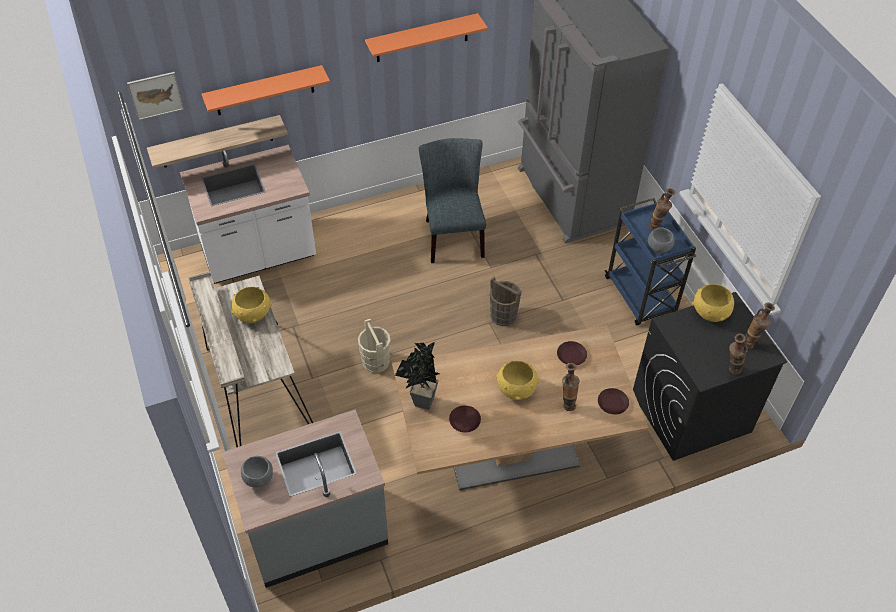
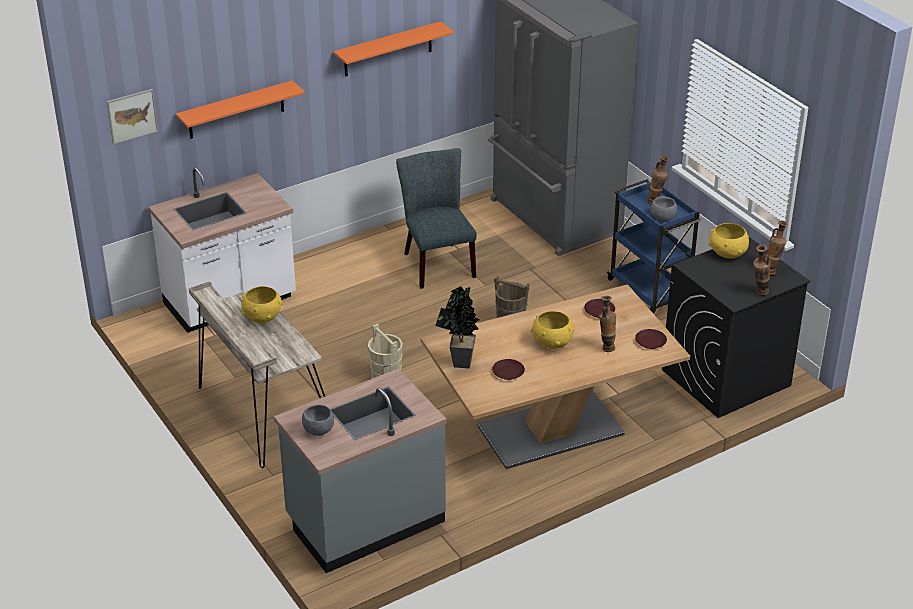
camera: 10 degrees left, 15 degrees down
shelf [147,115,288,169] -> none

